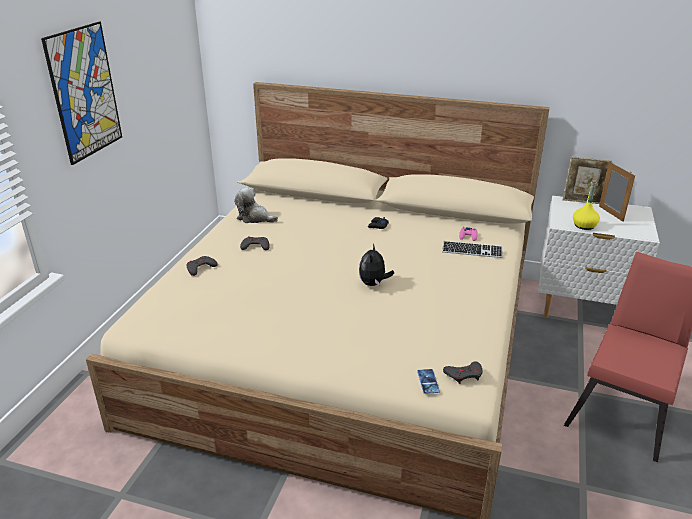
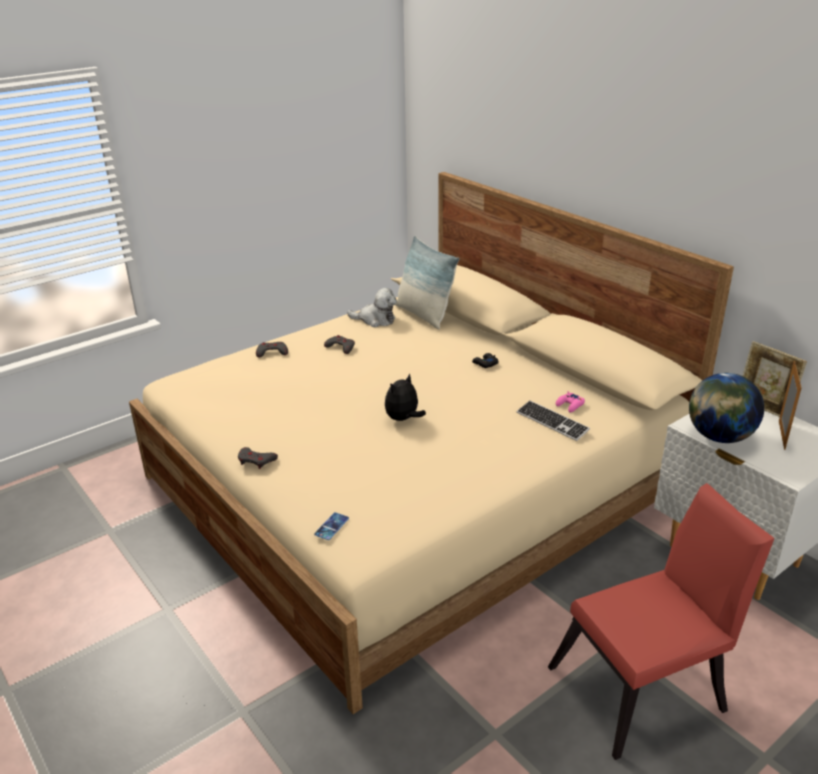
camera: 35 degrees right, 0 degrees up
picture [41,22,122,165] -> none
plush toy [234,187,278,223] -> plush toy turned 135 degrees clockwise [347,288,397,327]
grey game controller [443,361,482,384] -> grey game controller moved to [238,447,278,469]
yellow bottle [573,180,600,230] -> globe [689,373,764,443]
none -> pillow [395,236,460,329]

